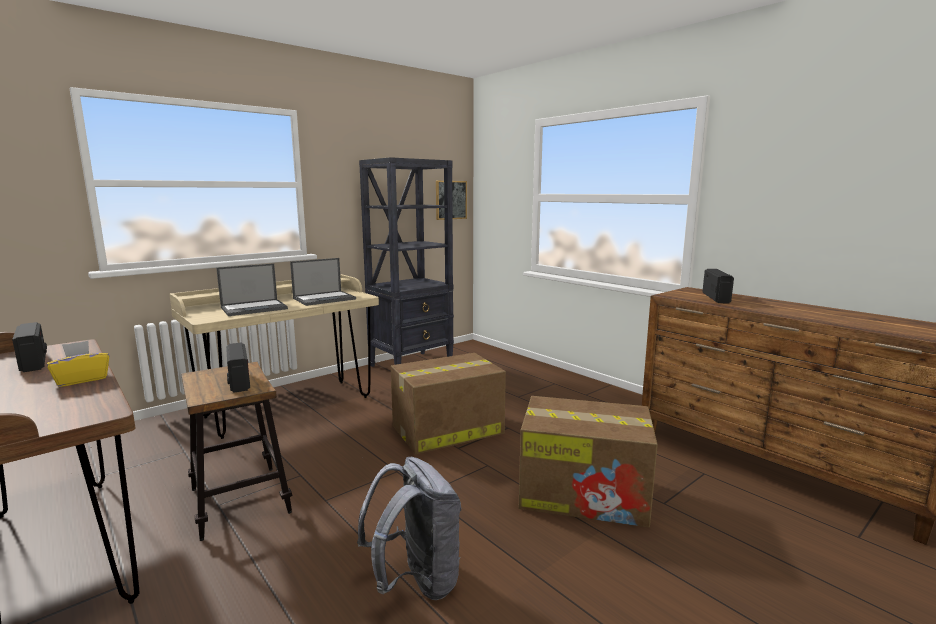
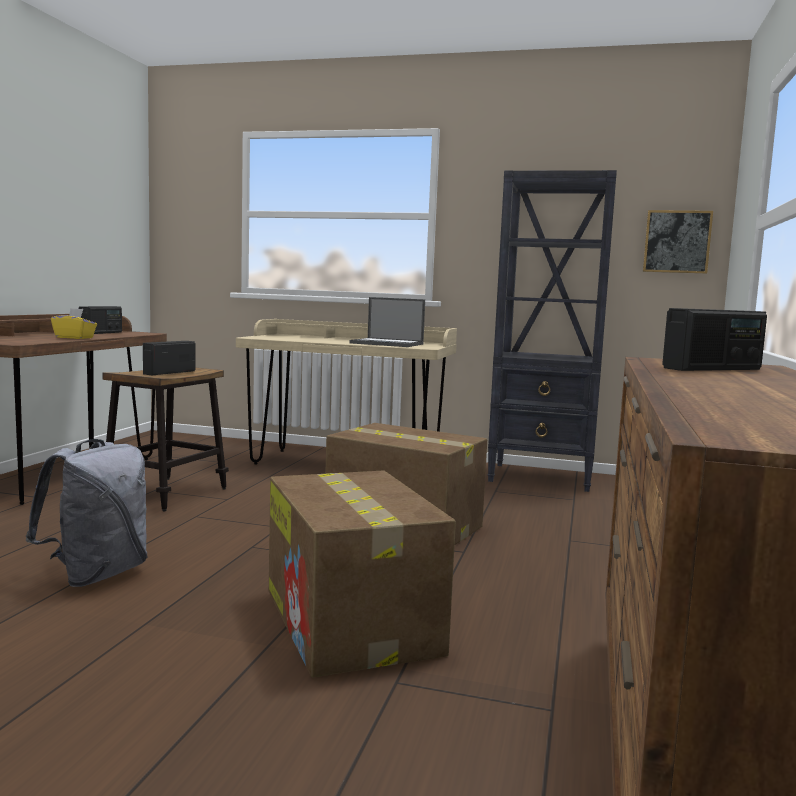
camera: 55 degrees right, 5 degrees down
laptop [216,263,288,316] -> none

